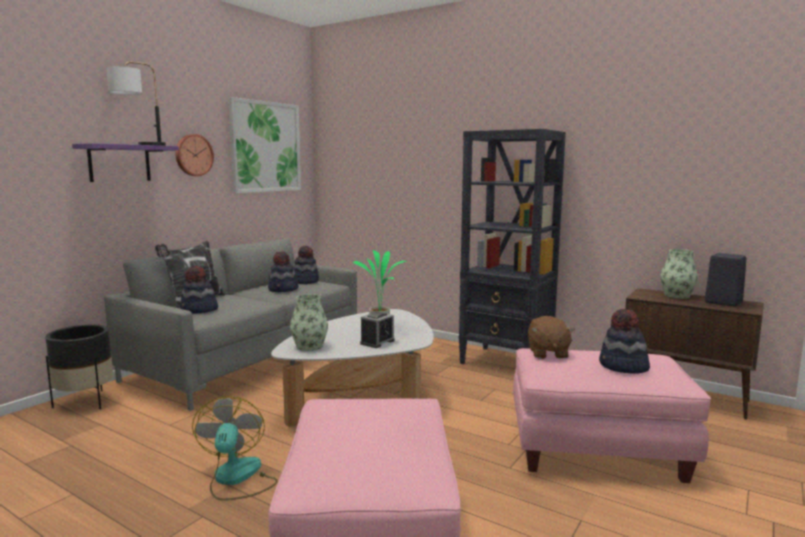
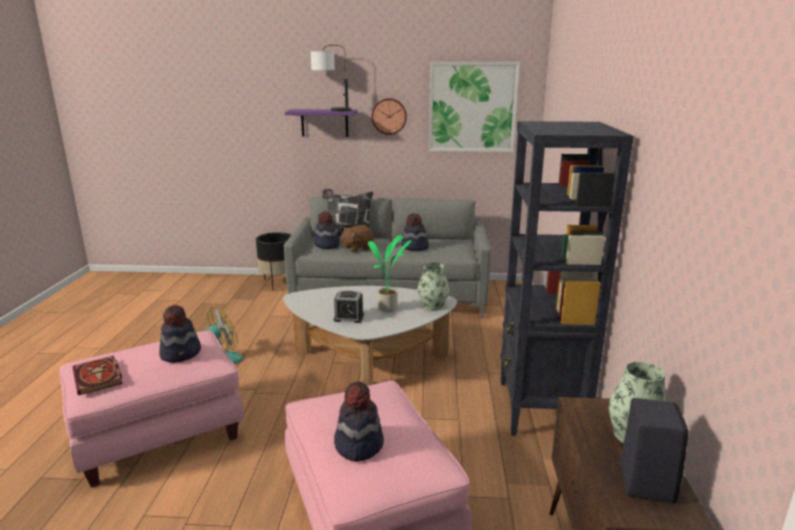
camera: 60 degrees right, 10 degrees up
vase [290,294,328,351] -> vase moved to [417,262,449,311]
hat [294,246,319,284] -> hat moved to [159,305,201,363]
brown plush toy [528,316,575,359] -> brown plush toy moved to [340,225,374,252]
none -> book [72,356,122,395]

